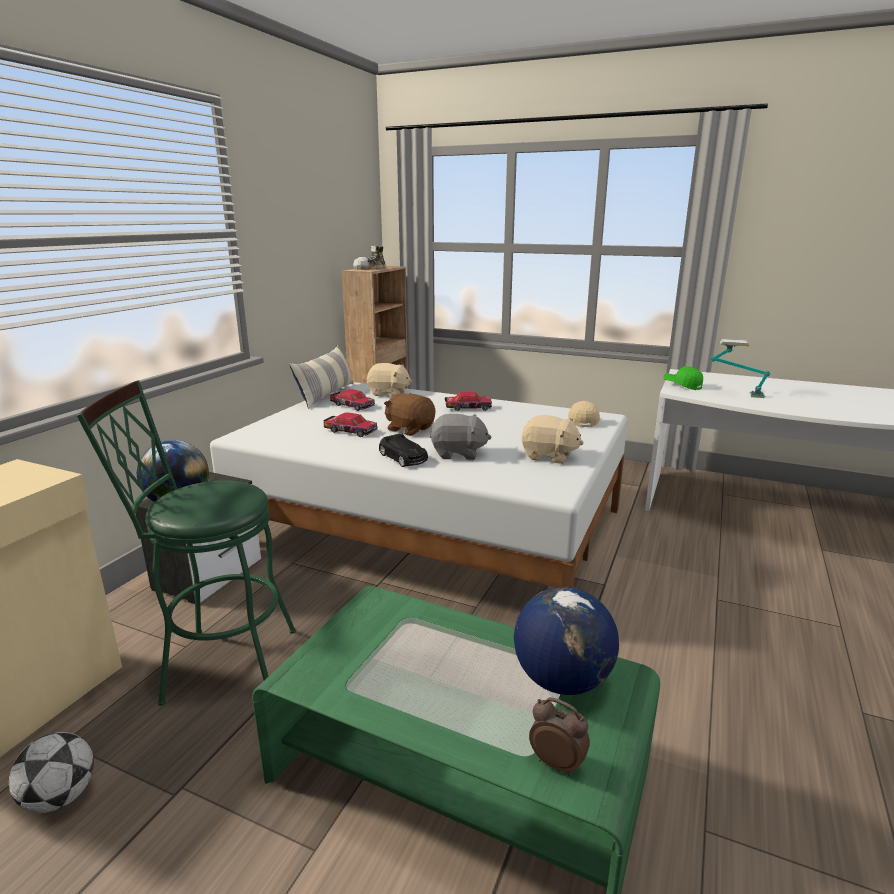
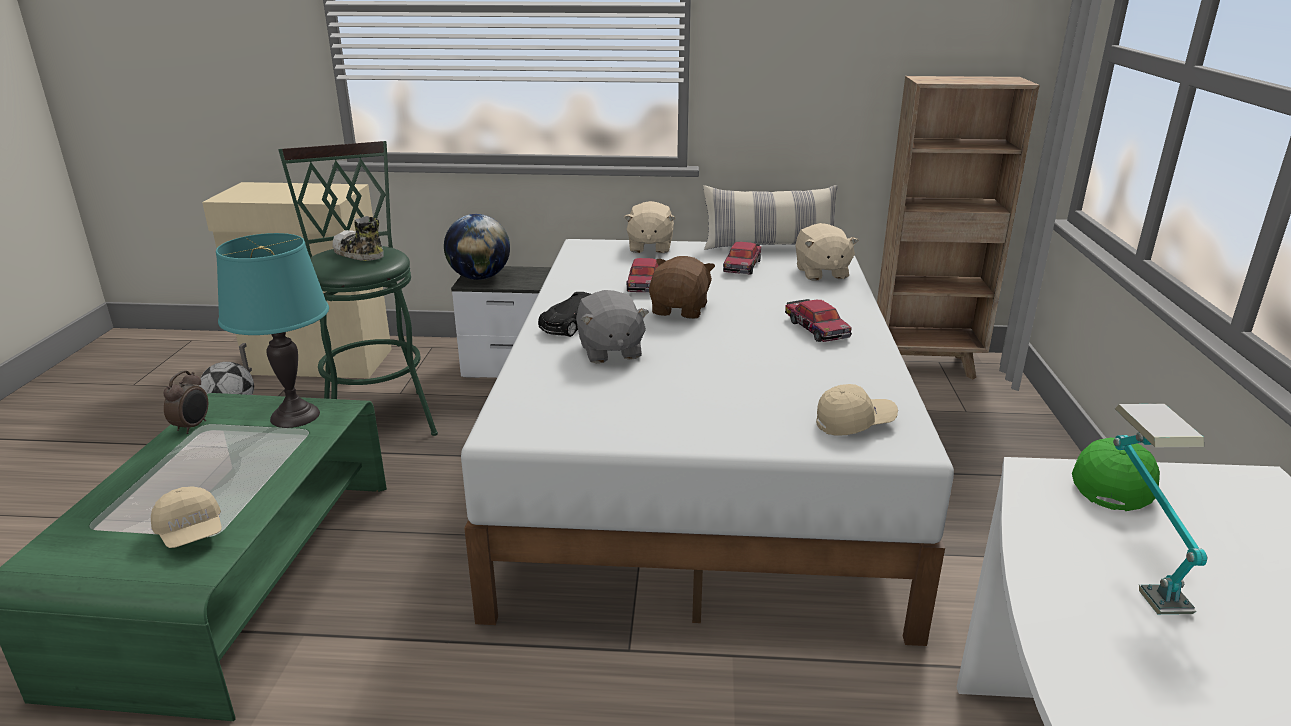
camera: 70 degrees right, 5 degrees up
shoe [353,246,386,270] -> shoe moved to [332,216,384,261]
globe [514,587,619,695] -> beige cap [151,486,222,548]
beige plush toy [522,415,584,464] -> beige plush toy moved to [624,201,675,253]
alarm clock [529,697,590,776] -> alarm clock moved to [164,370,208,434]
none -> turquoise table lamp [216,233,329,428]

